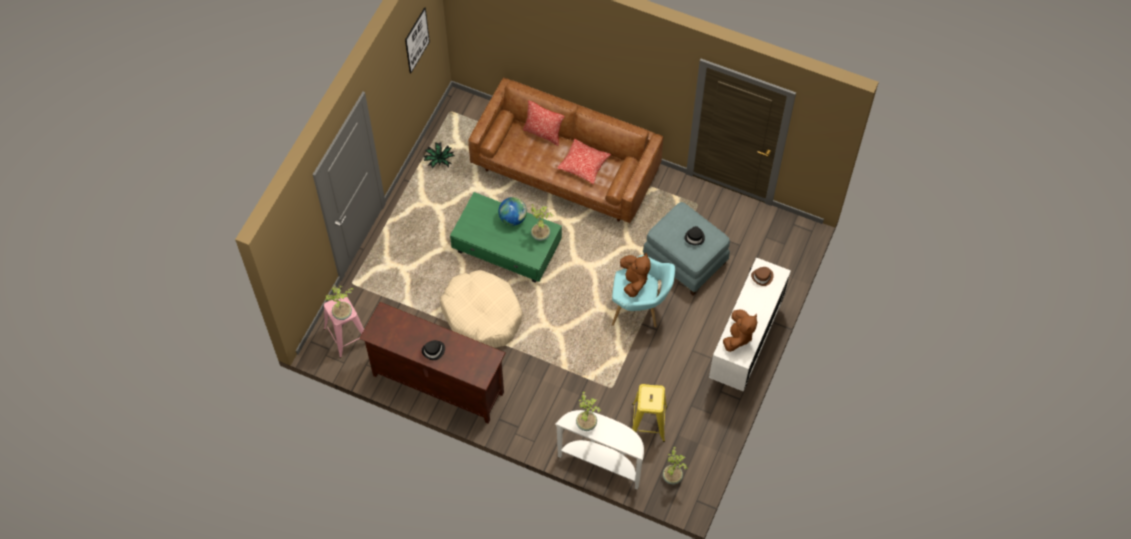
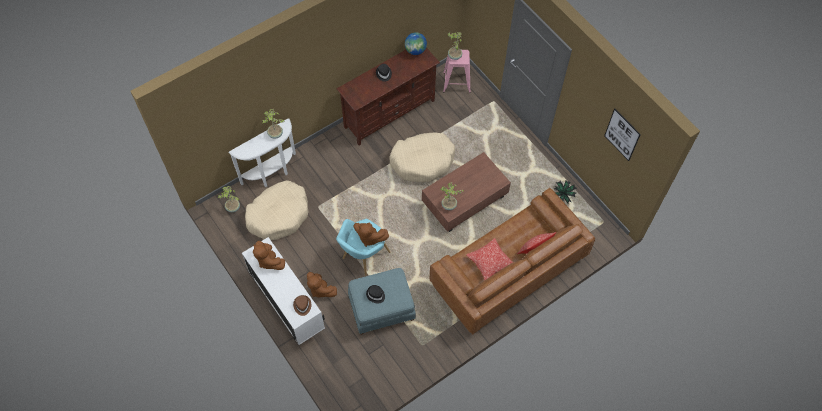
camera: 120 degrees right, 0 degrees up
green coffee table [450,192,562,283] -> brown coffee table [422,152,511,232]
globe [499,197,527,226] -> globe moved to [405,32,427,55]
yellow stool [632,384,667,442] -> beige dog bed [245,180,309,240]
none -> brown plush toy [307,272,337,297]

